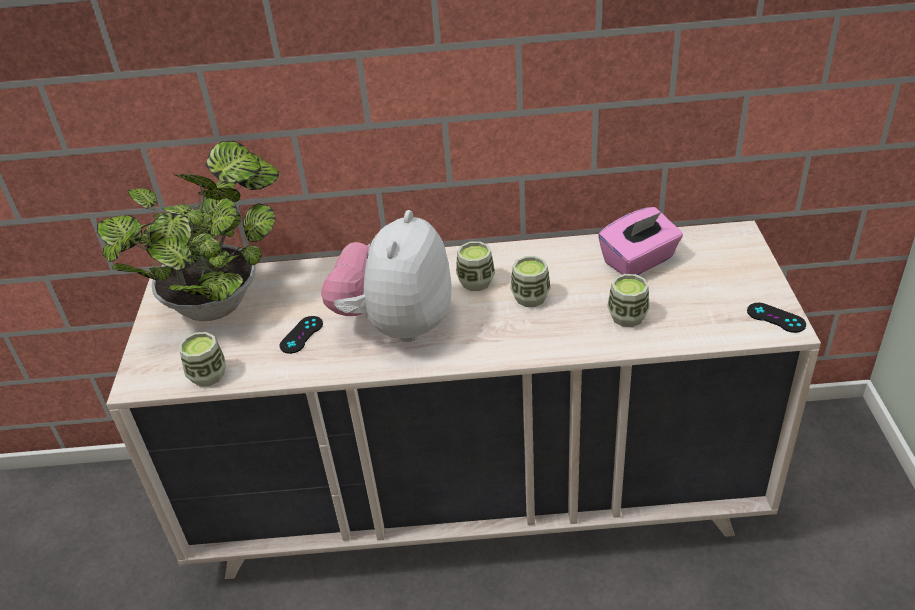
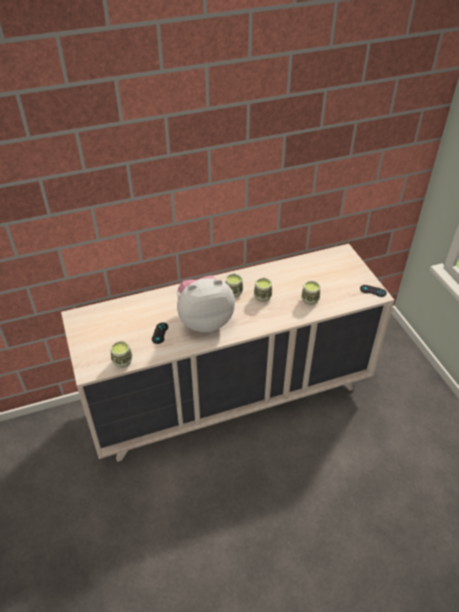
camera: 20 degrees left, 5 degrees up
potted plant [97,141,279,321] -> none
plush toy [321,210,452,342] -> plush toy turned 75 degrees clockwise [177,276,235,332]
pink tissue box [598,207,683,275] -> none

